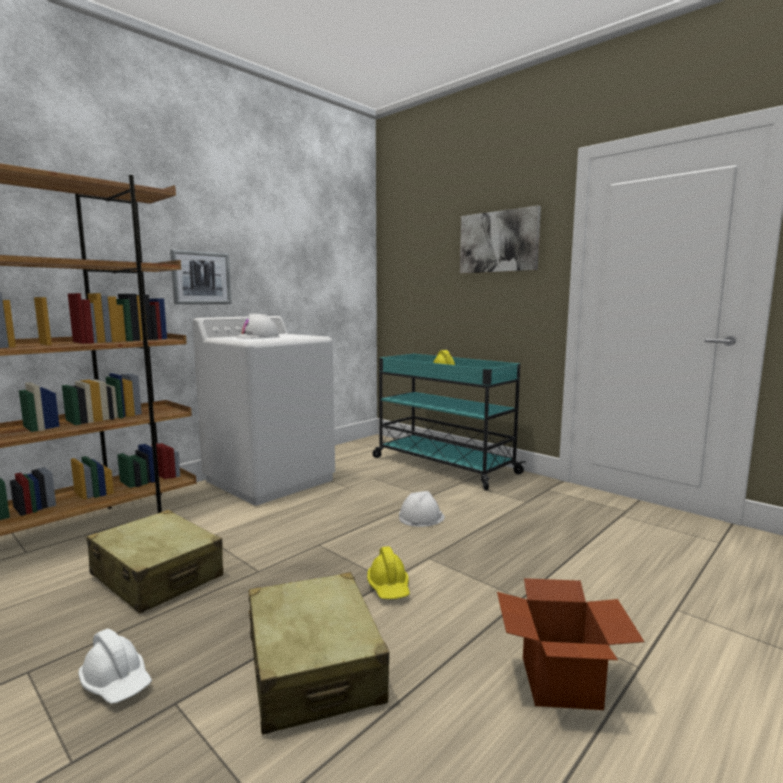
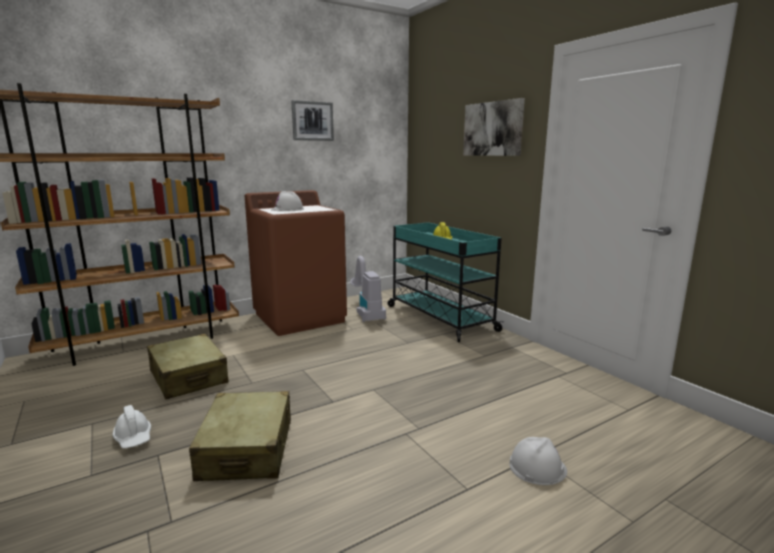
camera: 15 degrees right, 5 degrees up
picture [170,250,232,304] -> picture moved to [292,100,334,141]
white washing machine [193,316,335,505] -> brown washing machine [245,190,347,336]
yellow hard hat [367,546,410,599] -> none
white hard hat [399,491,445,527] -> white hard hat moved to [509,437,567,485]
cardboard box [497,578,644,710] -> none
none -> vacuum cleaner [350,256,386,322]

